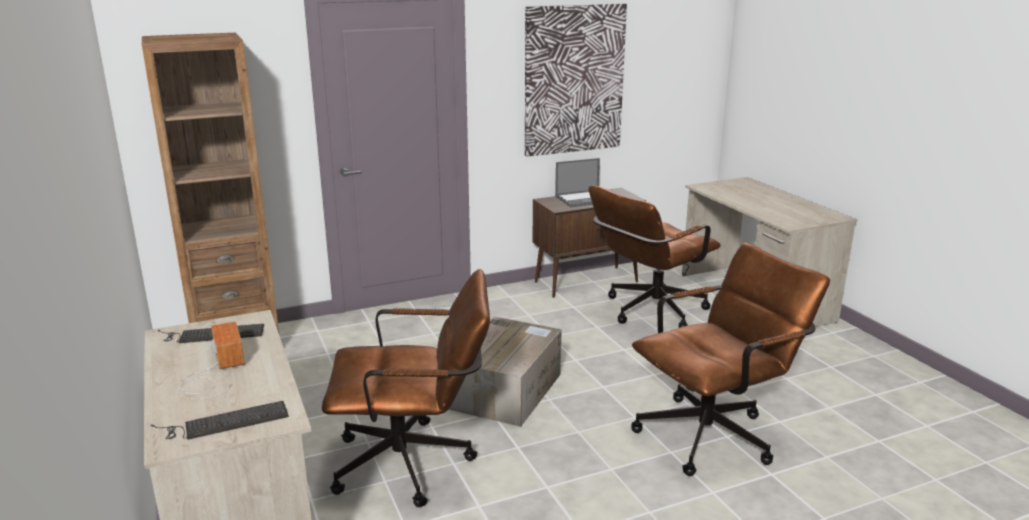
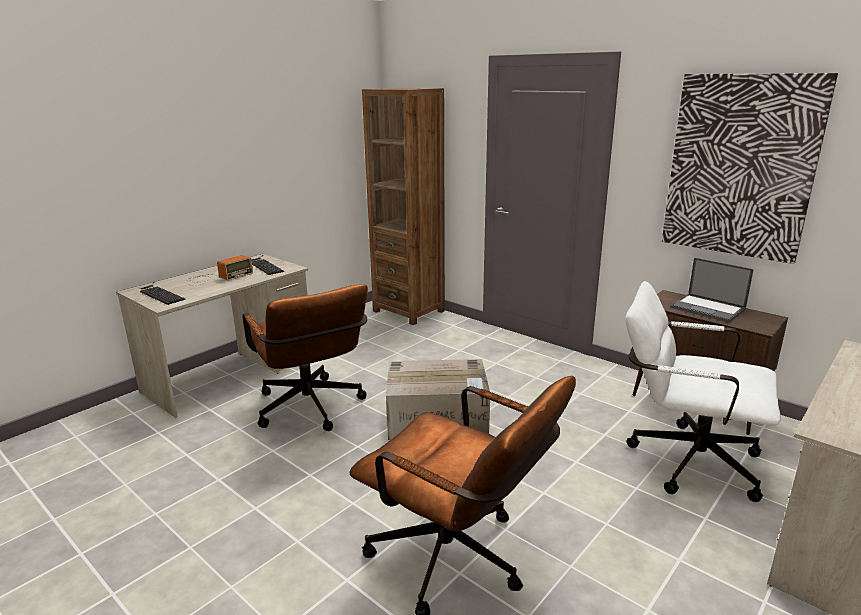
camera: 65 degrees right, 0 degrees up
brown office chair [589,186,721,328] -> white office chair [625,281,781,502]

